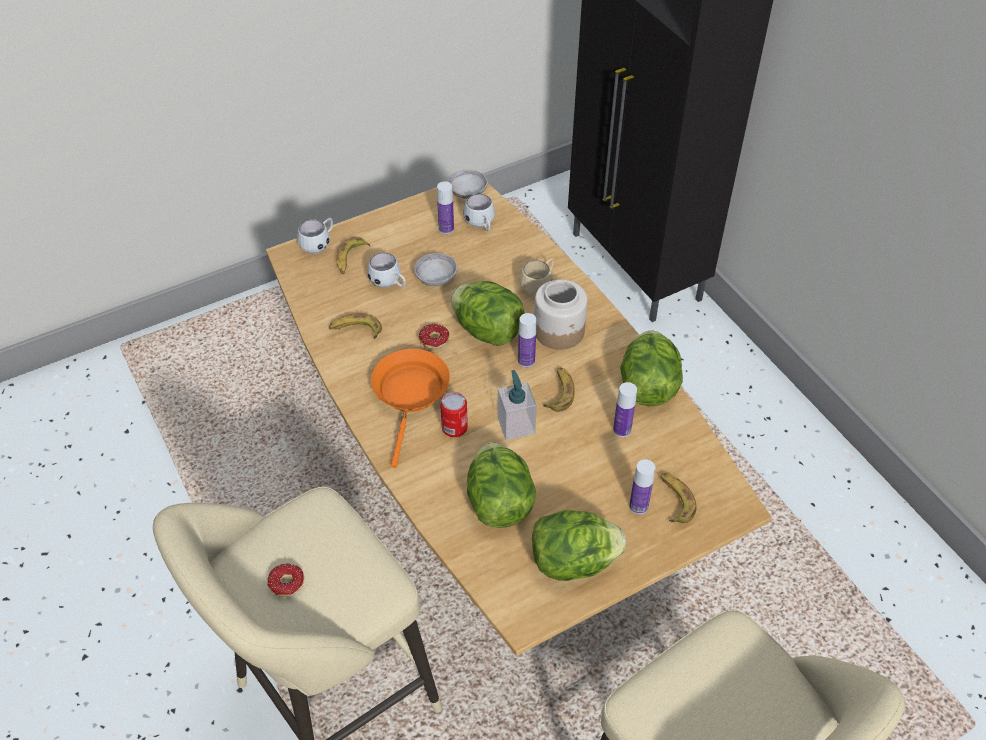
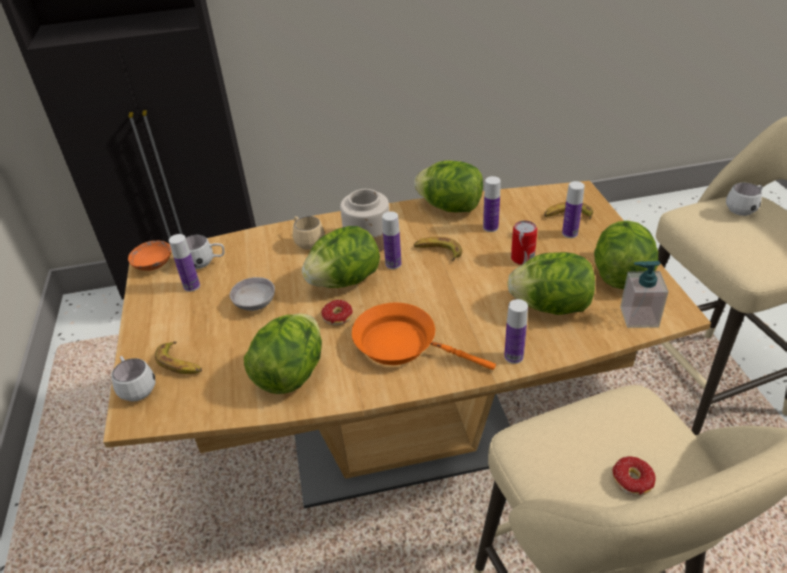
camera: 70 degrees left, 10 degrees down
banana [329,313,382,339] -> lettuce [244,313,322,394]
white mug [367,253,406,288] -> white mug moved to [726,183,763,216]
can [440,392,468,437] -> can moved to [511,220,537,265]
grey bowl [447,170,488,199] -> orange bowl [128,241,171,271]
soap dispenser [498,370,537,440] -> soap dispenser moved to [620,261,669,328]
none -> bottle [504,299,528,364]

